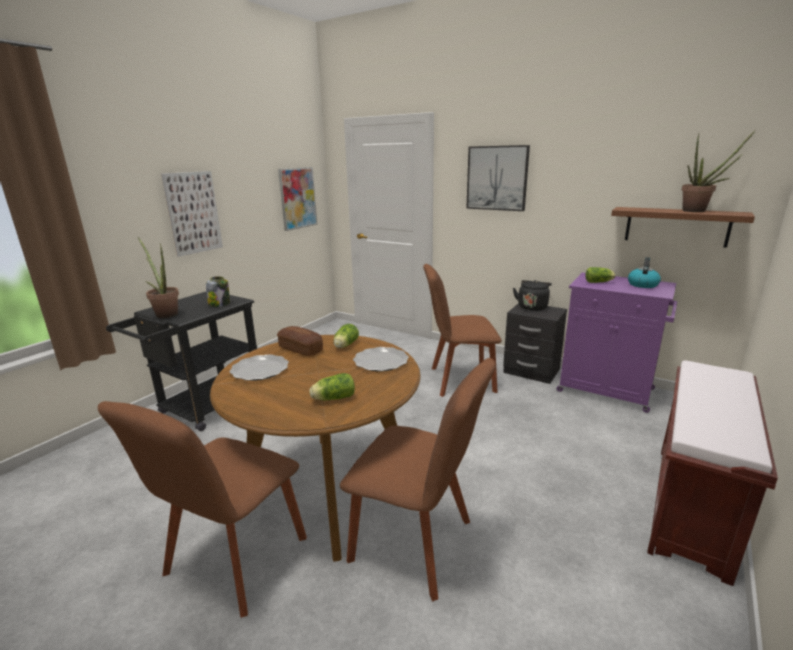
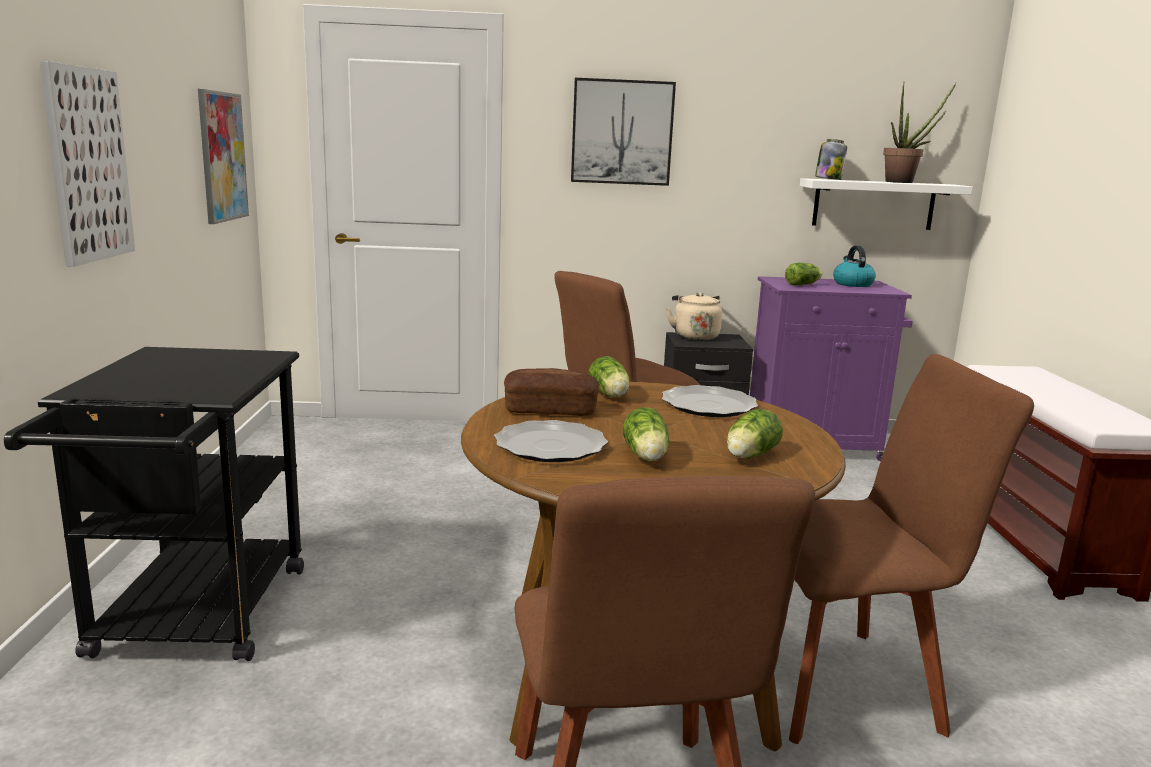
camera: 35 degrees left, 5 degrees down
potted plant [138,237,179,318] -> none
jar [206,276,230,307] -> jar moved to [815,139,847,180]
black kettle [513,280,552,311] -> beige kettle [666,292,722,340]
brown shelf [611,207,755,248] -> white shelf [800,178,973,230]
none -> lettuce [623,407,669,461]

